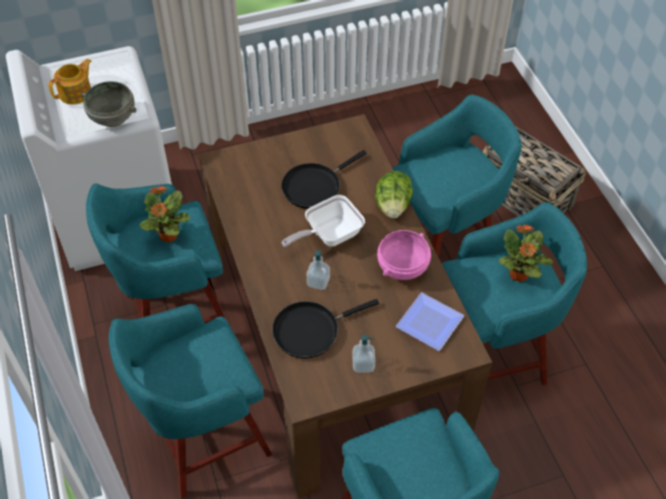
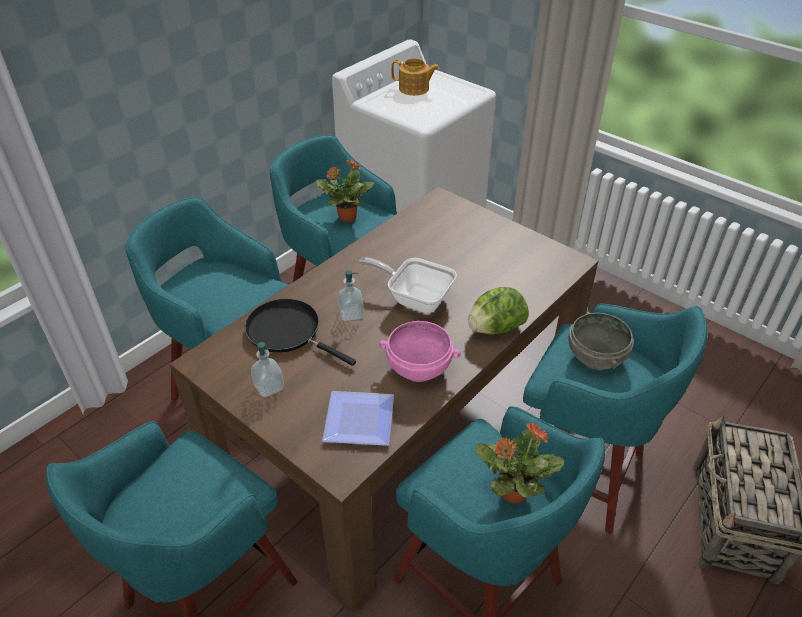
camera: 60 degrees right, 10 degrees down
grey bowl [82,81,136,127] -> grey bowl moved to [568,312,634,370]
black frying pan [281,150,367,209] -> none

